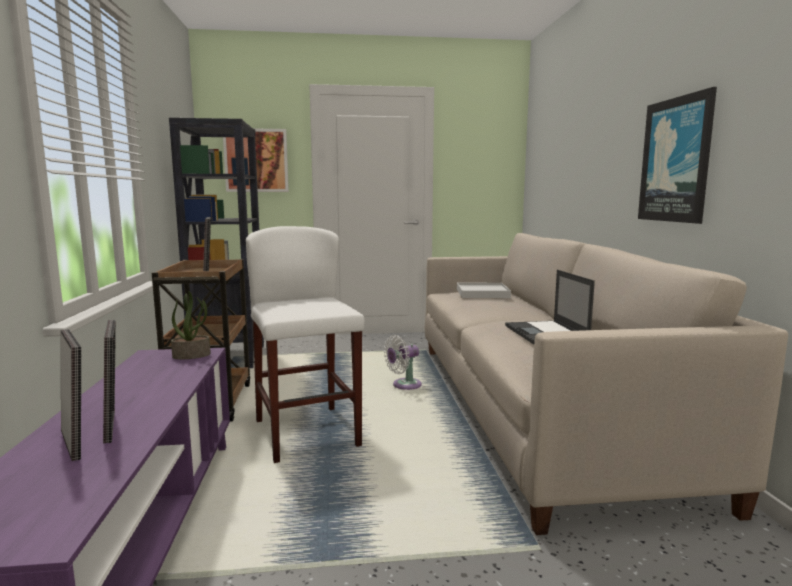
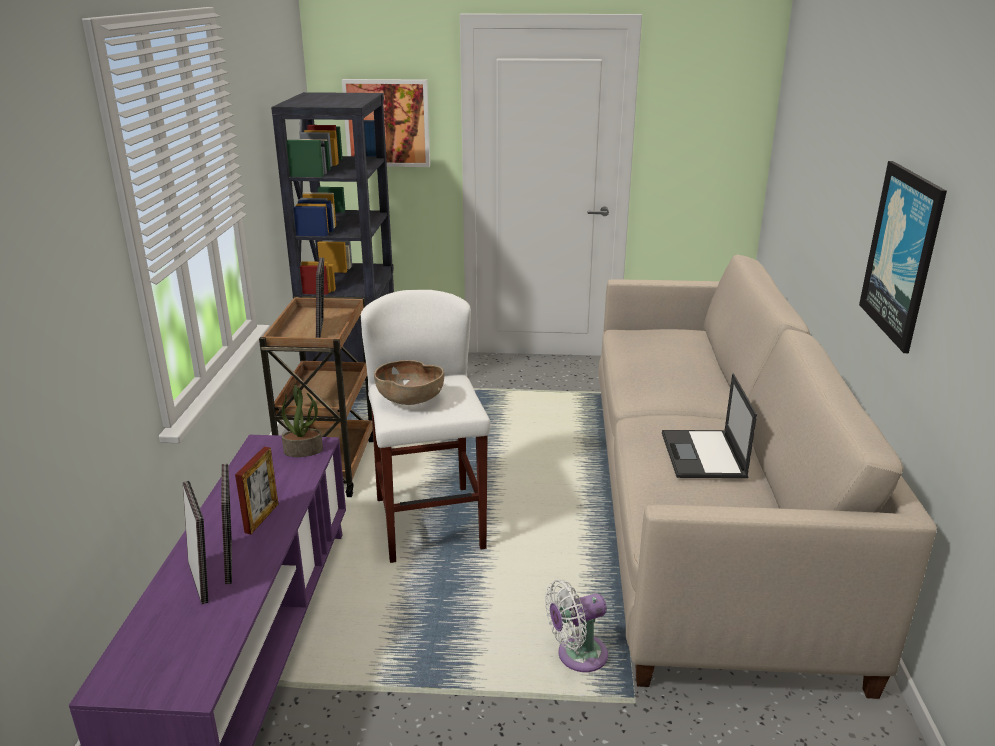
camera: 10 degrees right, 15 degrees up
white fan [384,335,422,390] -> white fan moved to [545,580,608,672]
white tray [457,283,511,298] -> none
none -> picture frame [235,447,278,534]
none -> brown bowl [374,360,444,405]

